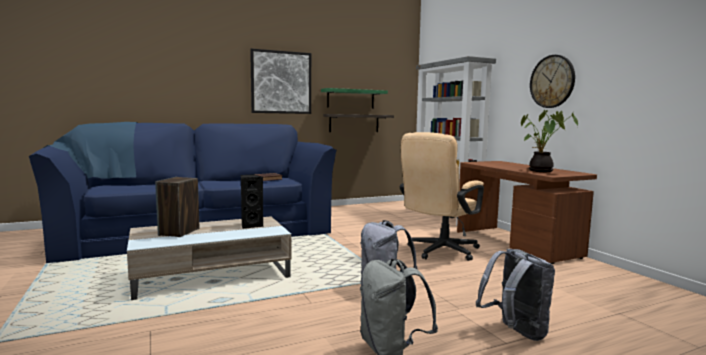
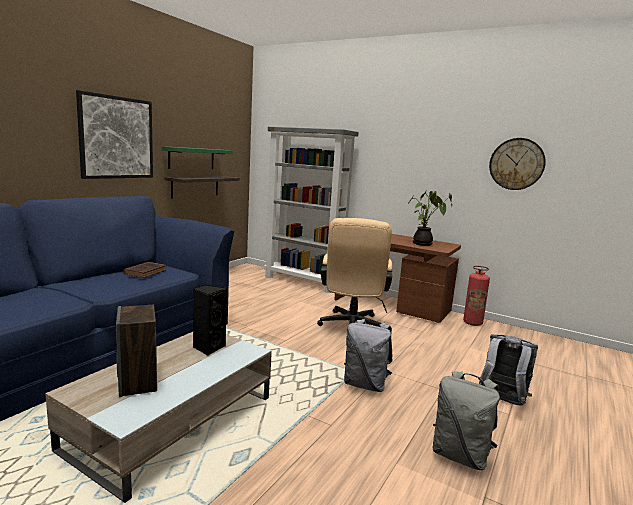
camera: 35 degrees left, 5 degrees up
wall clock [530,55,575,108] -> wall clock moved to [489,138,546,190]
none -> fire extinguisher [463,266,490,326]

